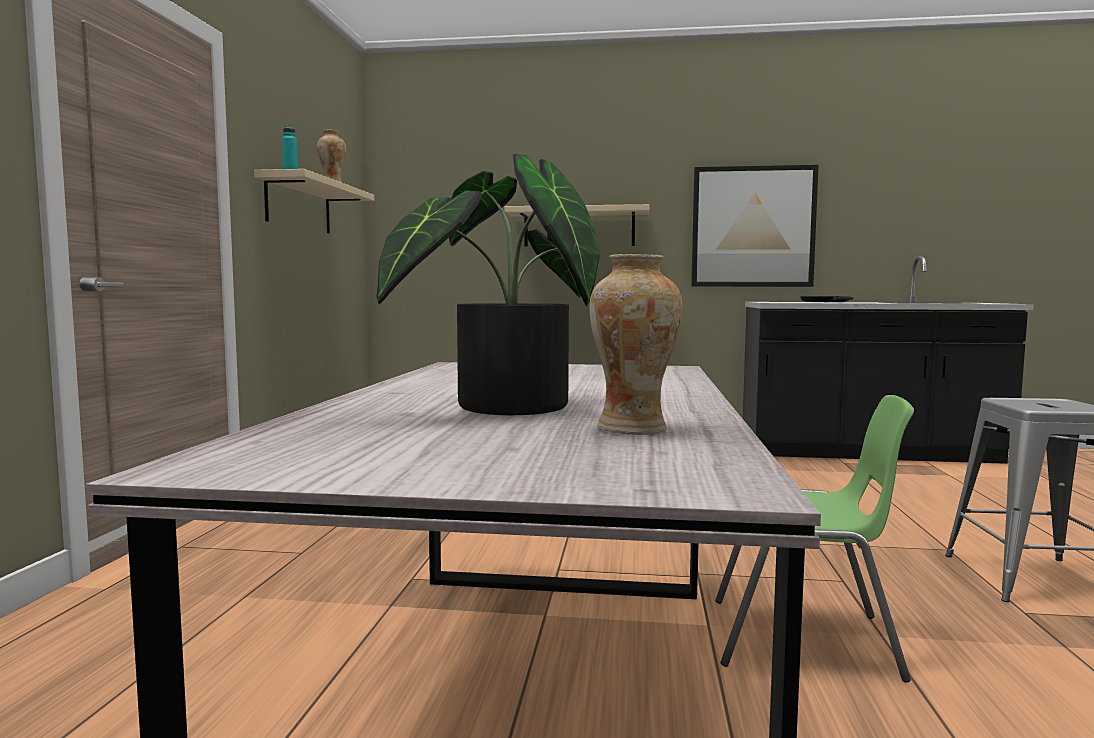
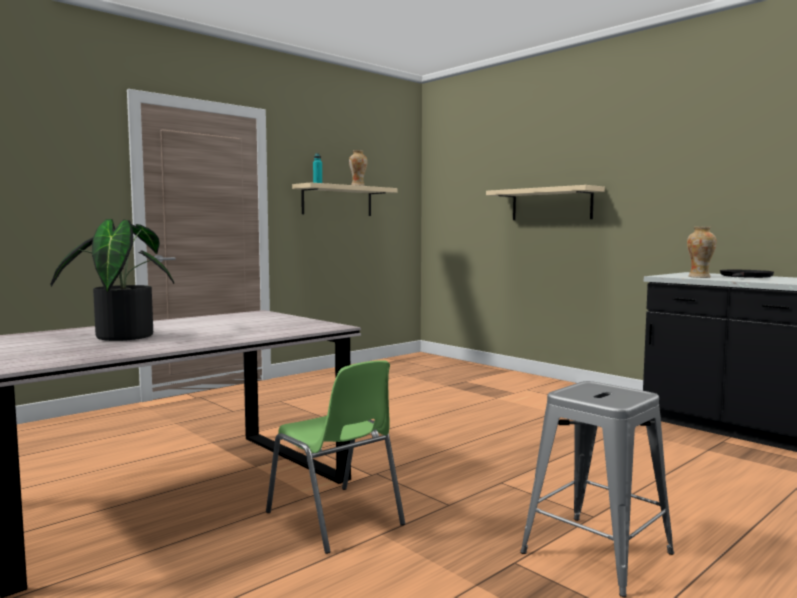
camera: 40 degrees right, 0 degrees up
vase [589,254,683,435] -> vase moved to [687,227,717,278]
picture [691,165,819,287] -> none

